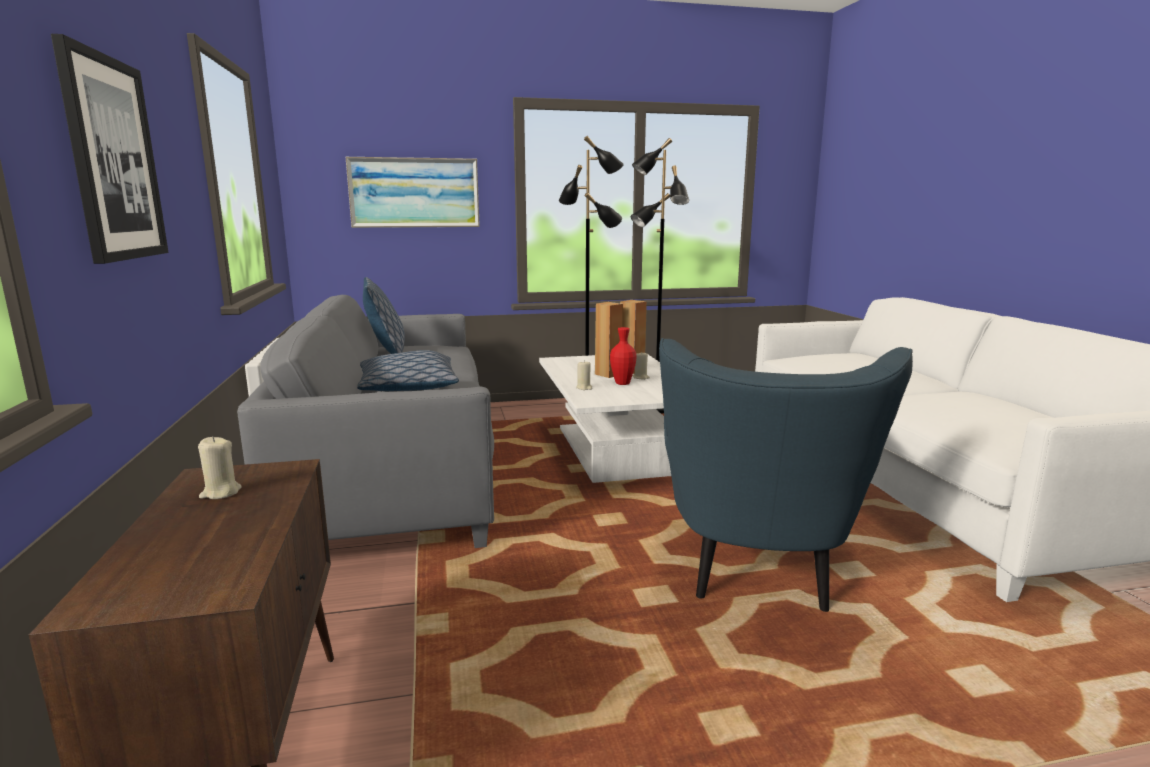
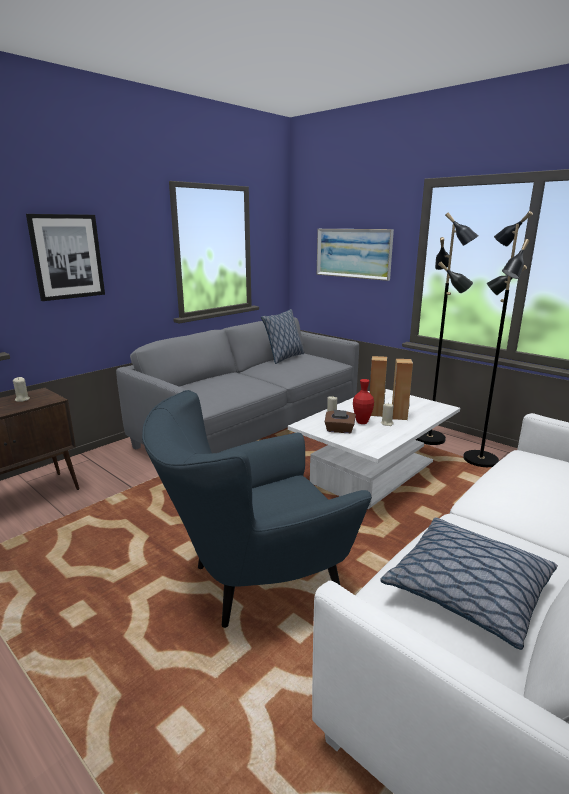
camera: 55 degrees right, 5 degrees up
pillow [357,350,459,391] -> pillow moved to [380,517,558,650]
none -> brown tissue box [325,409,356,433]

